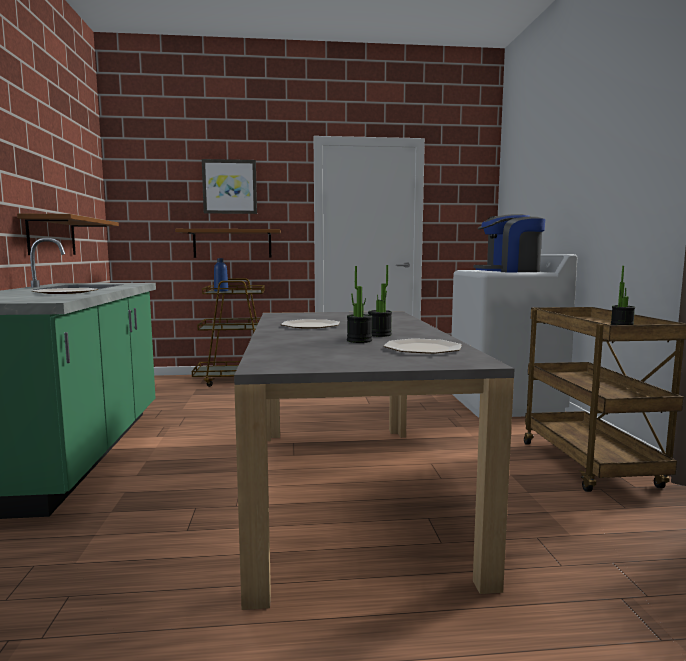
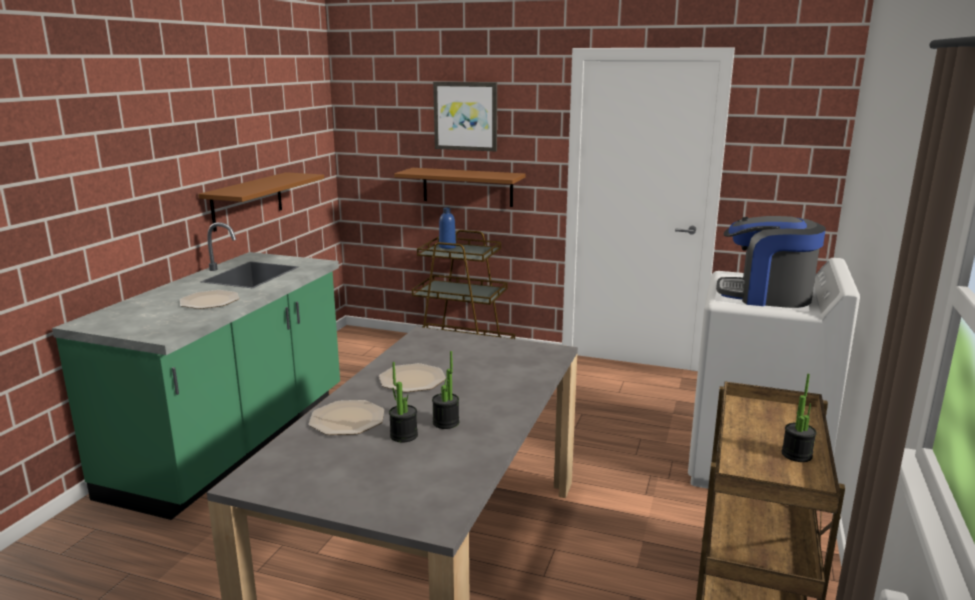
camera: 25 degrees right, 10 degrees up
plate [384,338,462,354] -> plate moved to [309,400,384,435]

